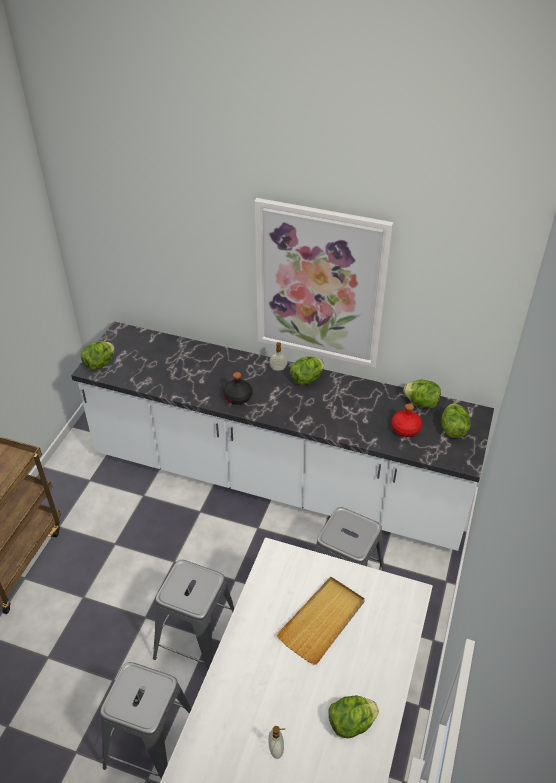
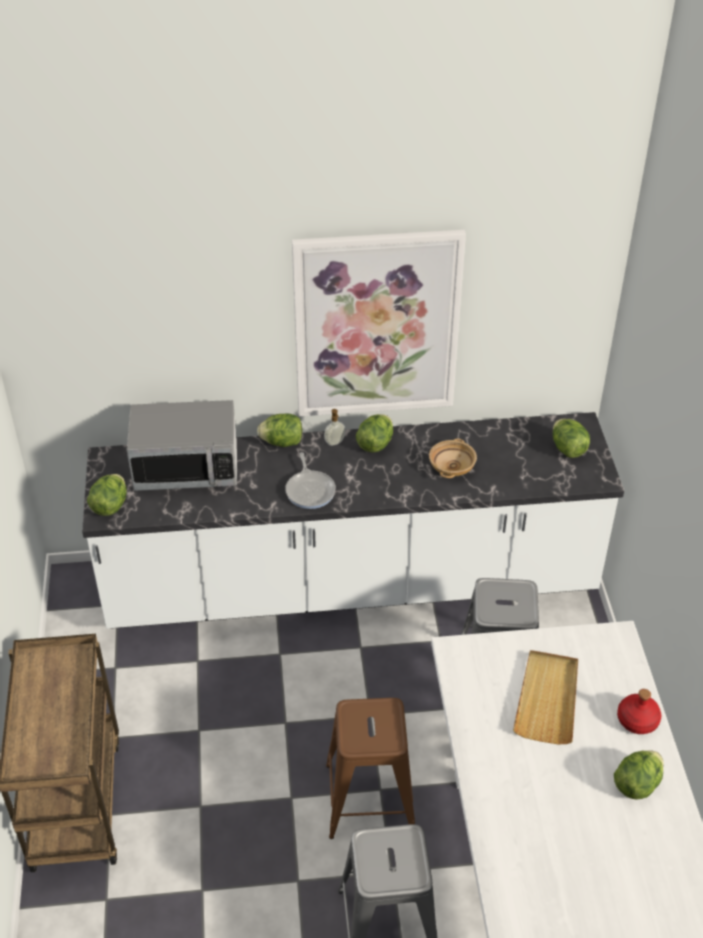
camera: 25 degrees left, 0 degrees up
grey stool [153,560,234,671] -> brown stool [326,698,415,839]
black bottle [223,372,253,405] -> frying pan [285,452,336,509]
soap dispenser [268,726,286,759] -> none
red bottle [391,403,422,437] -> red bottle moved to [617,689,661,734]
lettuce [403,380,441,409] -> lettuce moved to [257,413,302,447]
none -> microwave [127,400,237,491]
none -> beige bowl [429,439,477,478]

